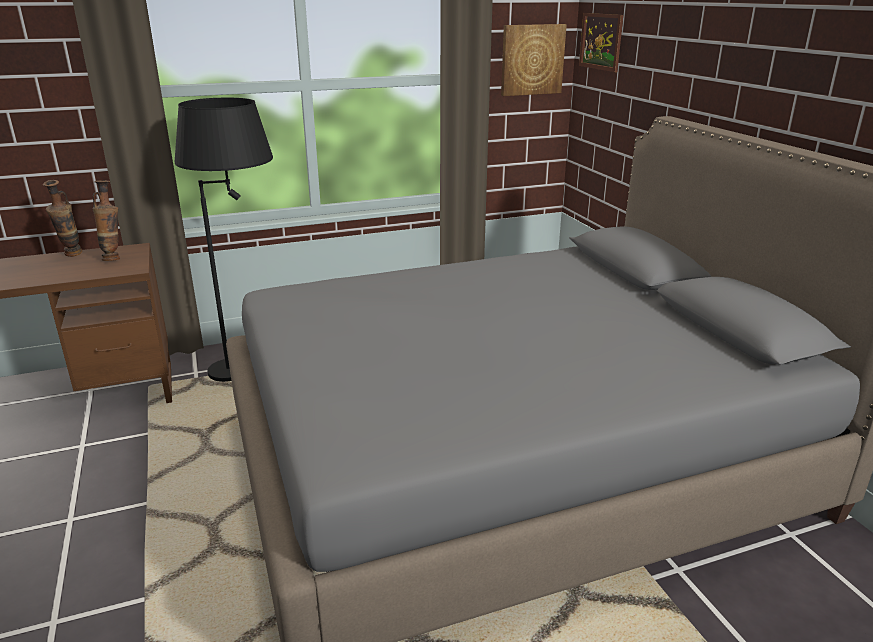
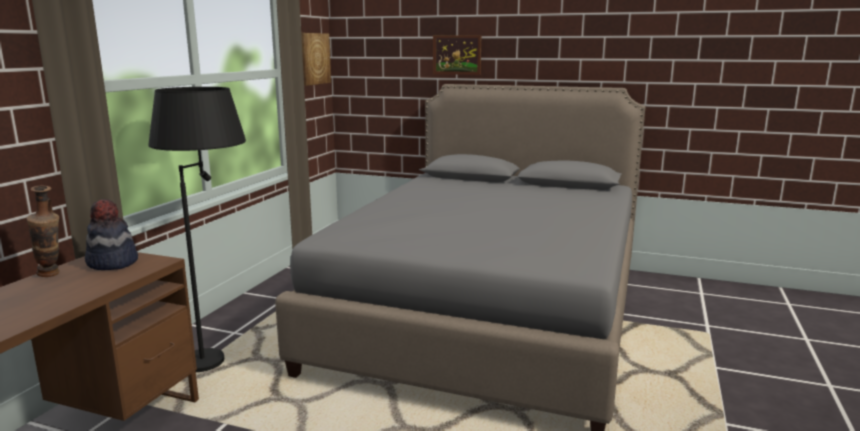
camera: 50 degrees left, 10 degrees down
vase [92,180,120,261] -> hat [85,199,138,270]
picture [579,13,623,72] -> picture moved to [433,35,481,75]

